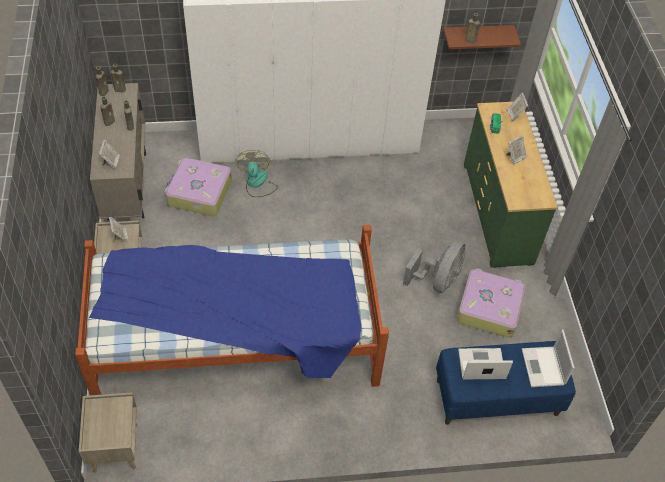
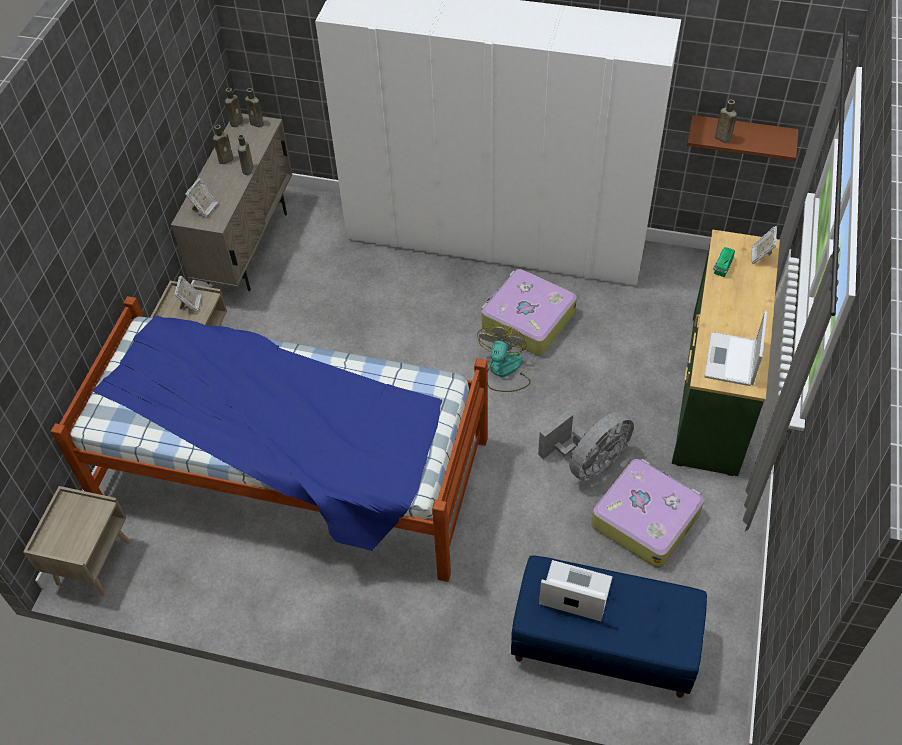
camera: 25 degrees right, 0 degrees up
suitcase [165,158,232,216] -> suitcase moved to [482,269,577,355]
fan [235,150,278,197] -> fan moved to [477,324,531,392]
picture frame [506,135,527,164] -> none
laptop [522,329,575,387] -> laptop moved to [704,311,768,386]

